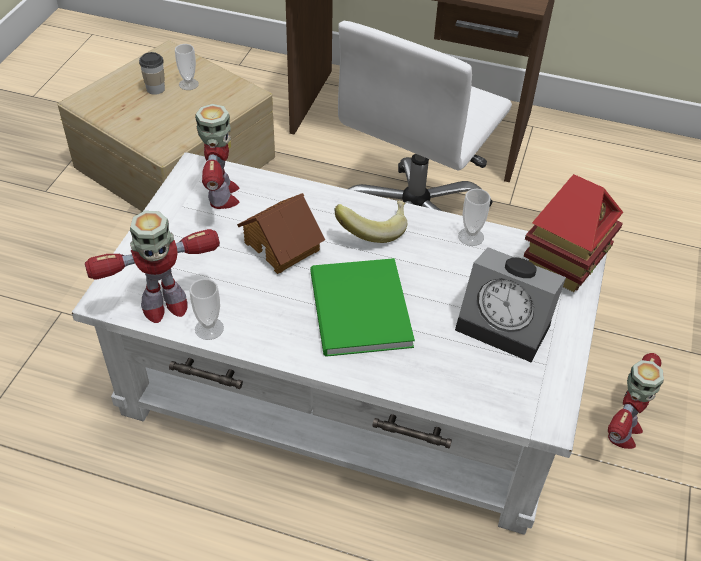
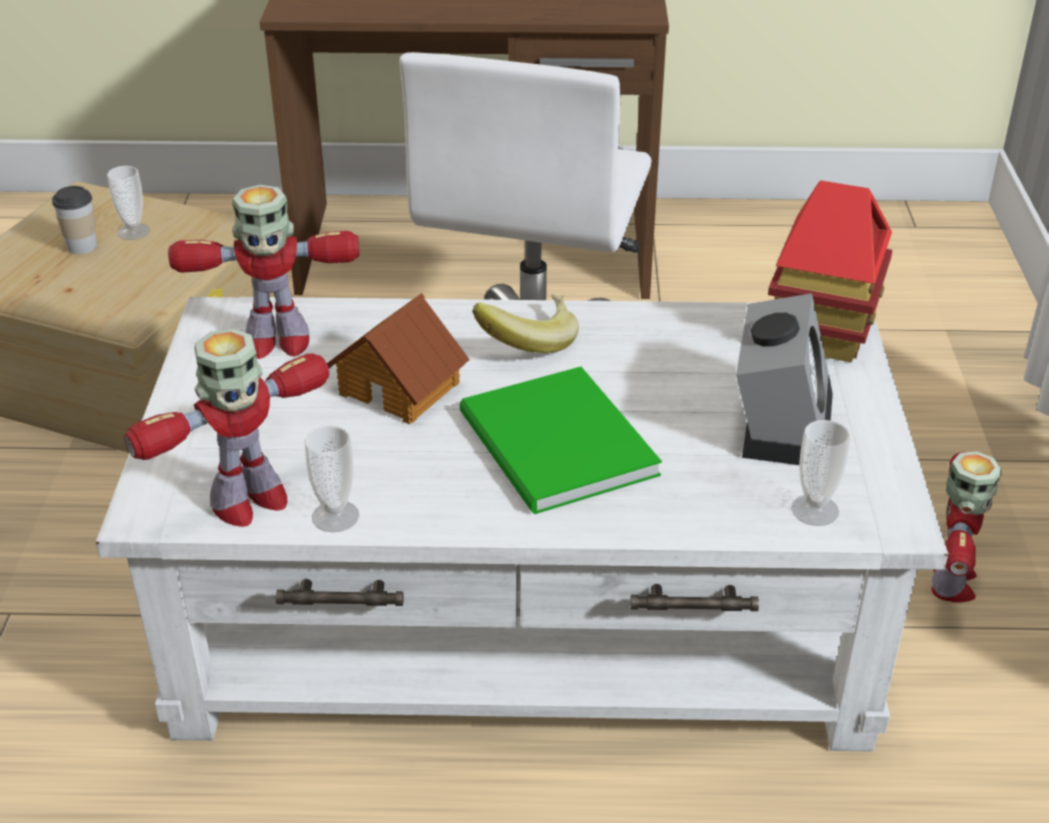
camera: 15 degrees left, 10 degrees down
toy robot [195,104,239,209] -> toy robot turned 105 degrees clockwise [168,185,359,359]
alarm clock [455,247,566,362] -> alarm clock turned 90 degrees counterclockwise [736,293,833,465]
cup [458,189,491,246] -> cup moved to [791,420,851,526]

